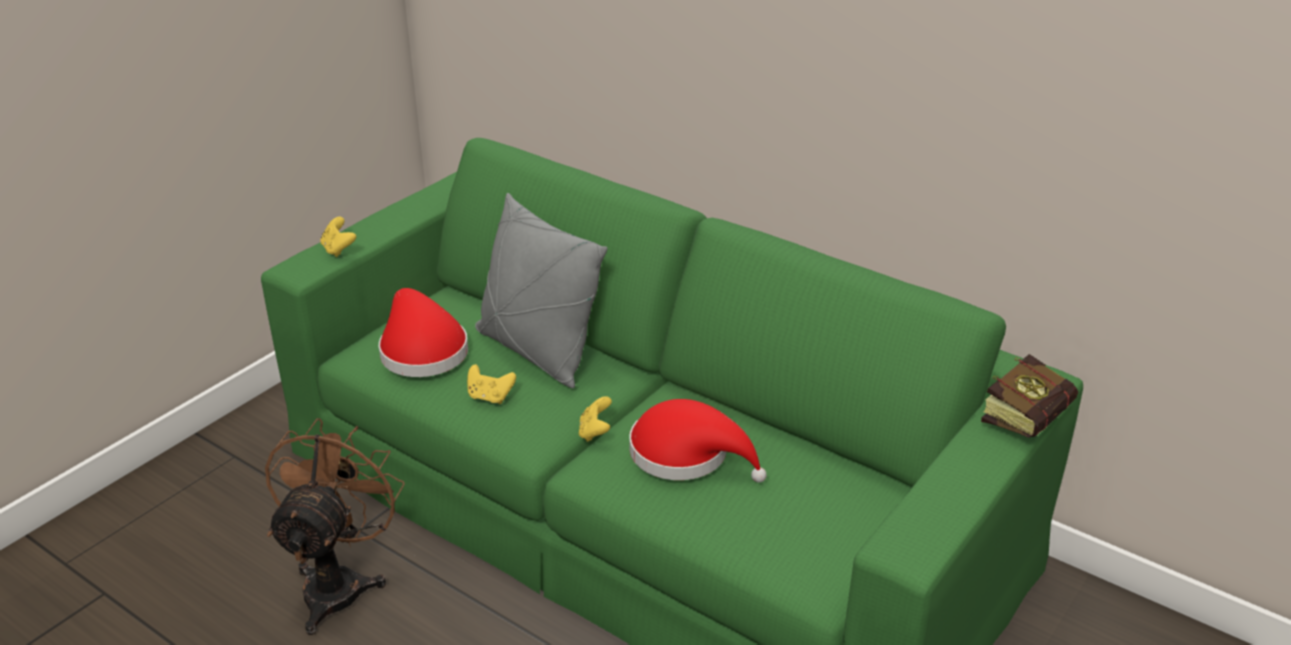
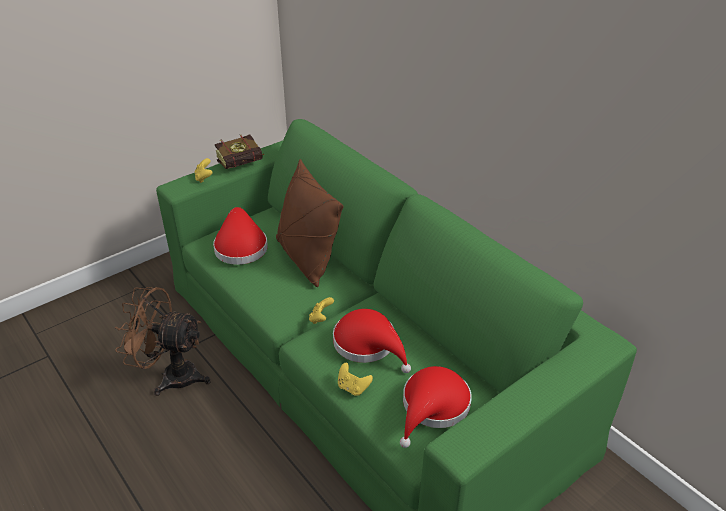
camera: 15 degrees right, 5 degrees up
brown fan [265,418,405,635] -> brown fan turned 105 degrees counterclockwise [115,287,211,396]
yellow game controller [467,364,516,404] -> yellow game controller moved to [338,363,373,396]
grey pillow [475,193,607,388] -> brown pillow [276,159,344,287]
book [981,354,1078,438] -> book moved to [215,134,264,169]
none -> red hat [400,366,472,448]

